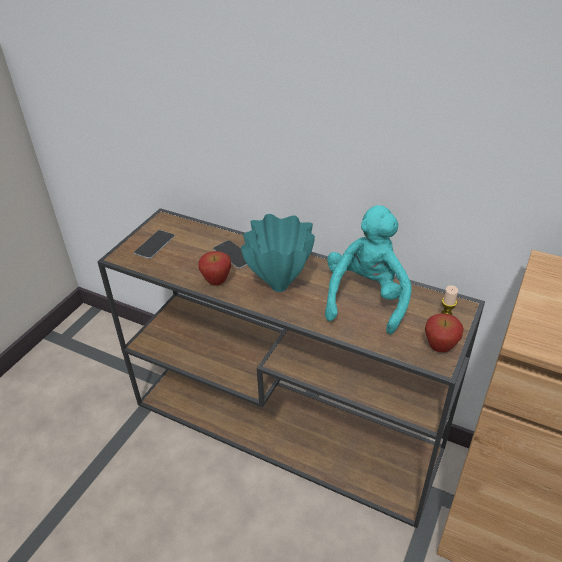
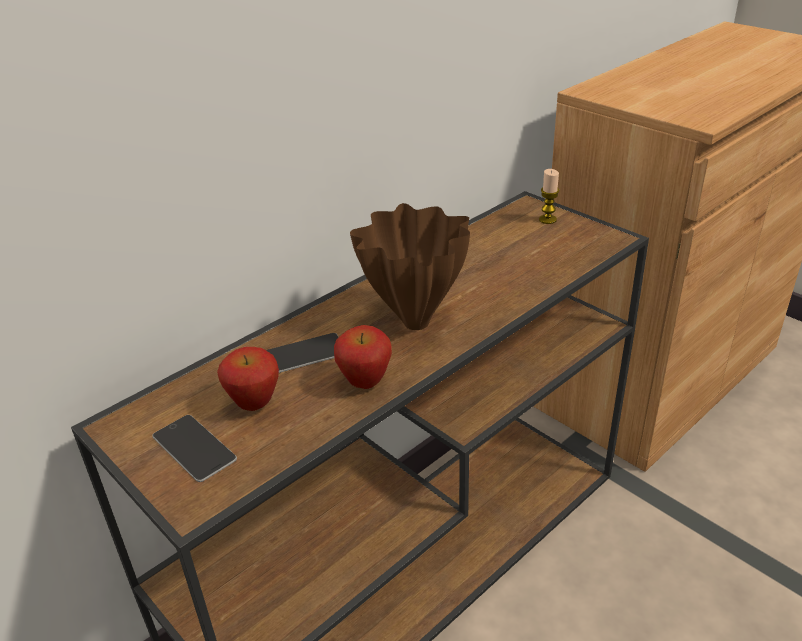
camera: 70 degrees left, 5 degrees down
turquoise vase [241,214,315,292] -> brown vase [350,203,470,330]
turquoise plush toy [325,205,412,334] -> none
apple [425,313,464,352] -> apple moved to [217,347,279,411]

